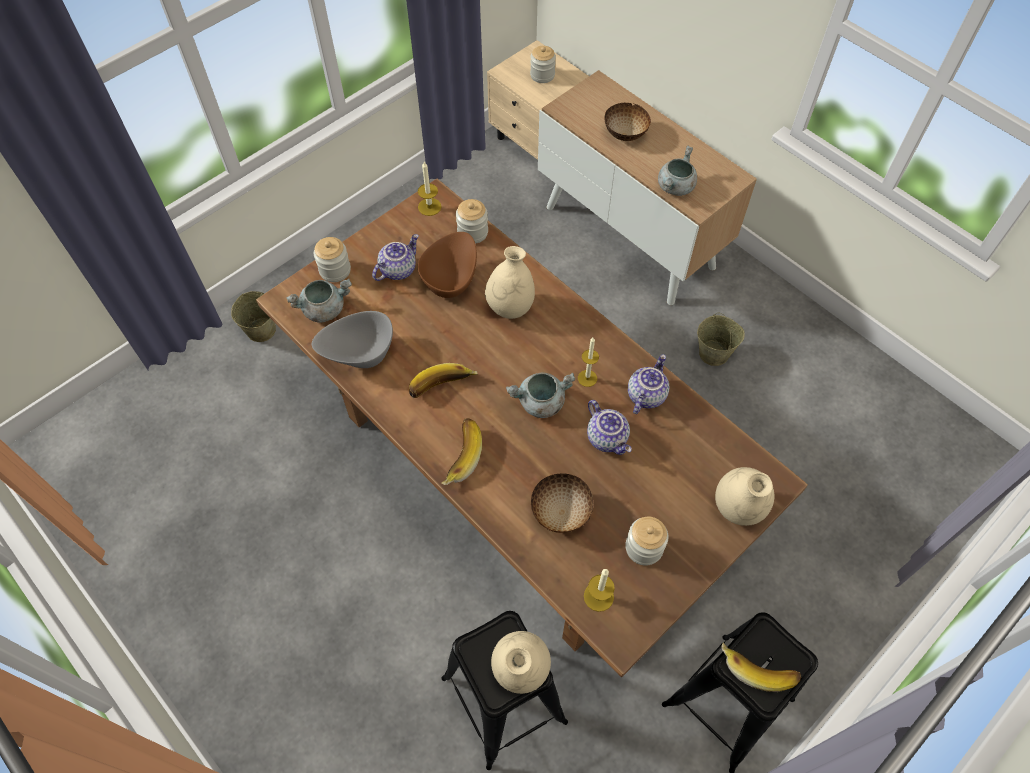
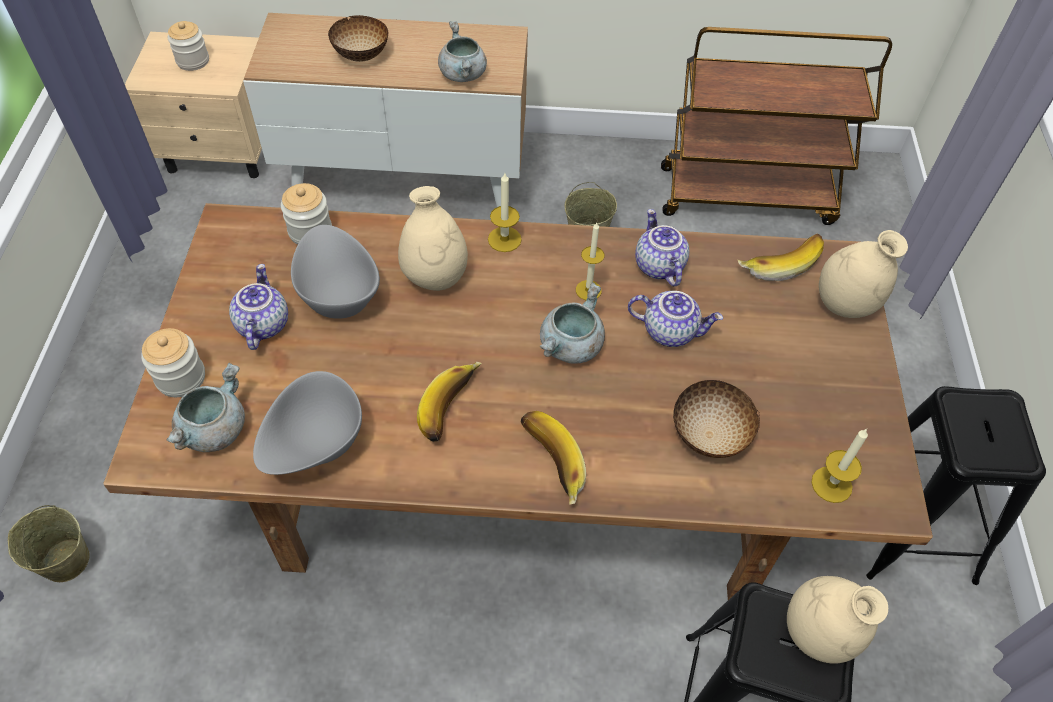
camera: 45 degrees left, 5 degrees down
candle [418,162,441,216] -> candle moved to [488,173,522,252]
brown bowl [418,232,477,298] -> grey bowl [291,225,380,319]
jar [625,517,668,566] -> none
banana [721,643,801,692] -> banana moved to [738,233,824,281]
none -> brown cart [661,27,892,225]

